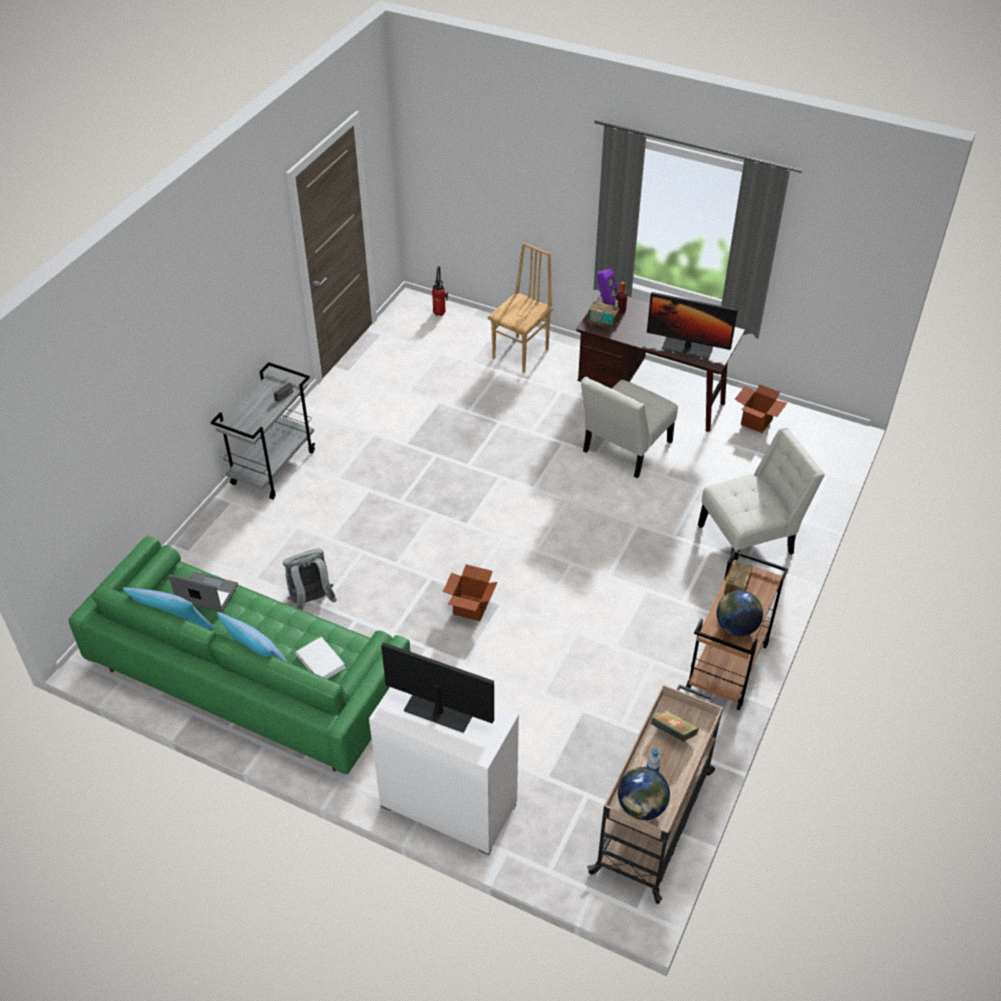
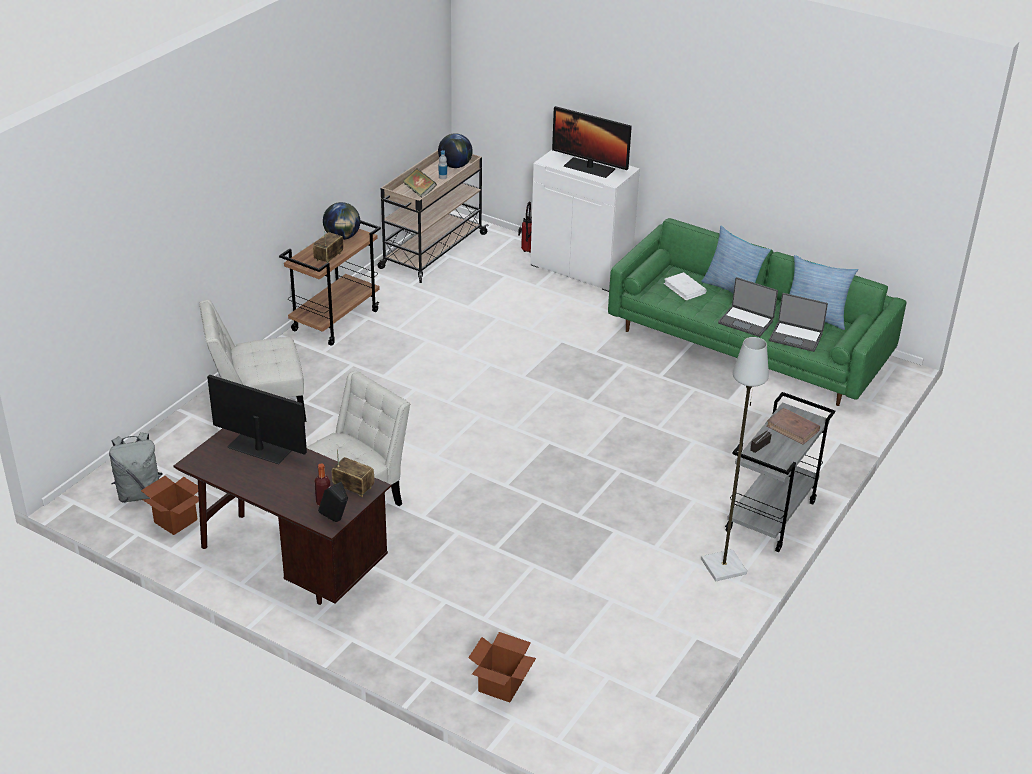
camera: 175 degrees left, 10 degrees down
grey backpack [283,548,336,610] -> grey backpack moved to [109,432,163,503]
fire extinguisher [432,266,448,316] -> fire extinguisher moved to [518,202,532,253]
cardboard box [443,564,497,621] -> cardboard box moved to [468,632,536,703]
brown chair [488,243,553,372] -> none
purple speaker [597,269,618,305] -> black speaker [318,482,348,522]
none -> grey floor lamp [701,337,769,581]
none -> laptop [718,277,778,337]
none -> brown book [766,408,820,445]

